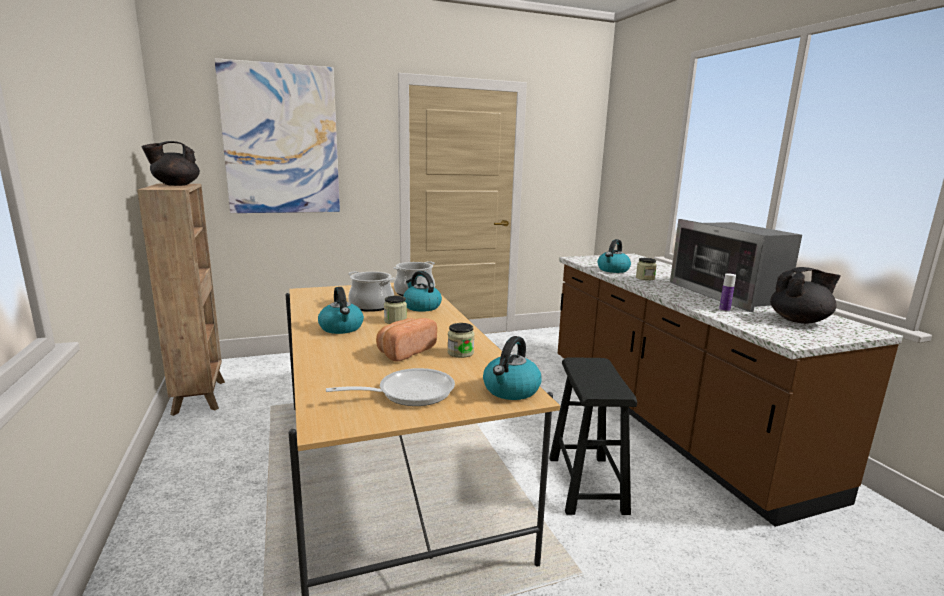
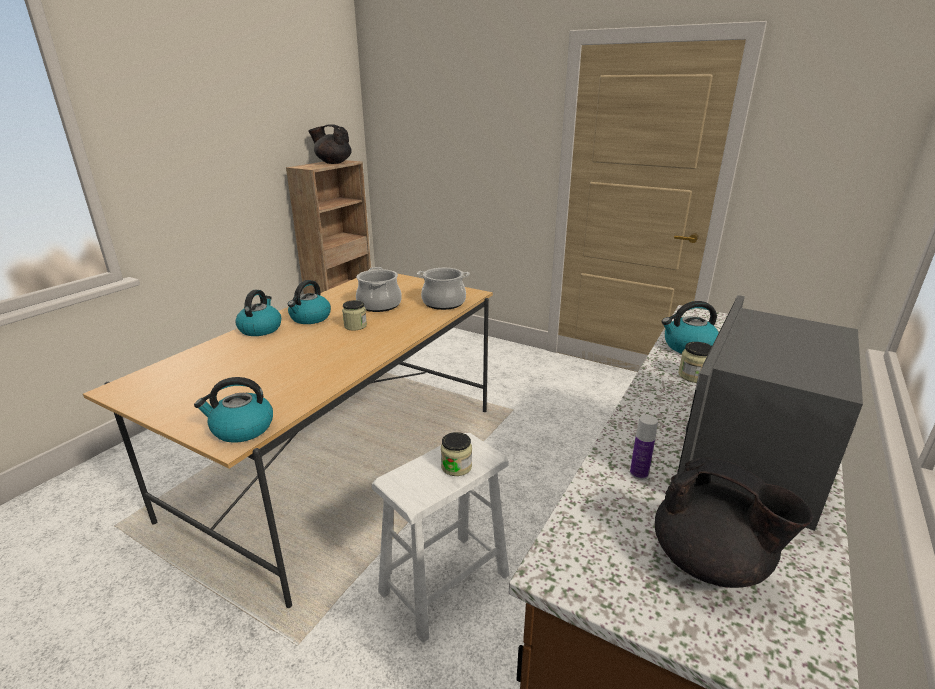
camera: 50 degrees right, 10 degrees up
picture [214,58,340,213] -> none
frying pan [326,368,455,406] -> none
bread [376,318,437,361] -> none
kettle [403,271,442,312] -> kettle moved to [235,290,281,336]
jar [448,323,474,358] -> jar moved to [441,432,472,476]
black stool [549,357,637,515] -> white stool [372,433,509,643]

